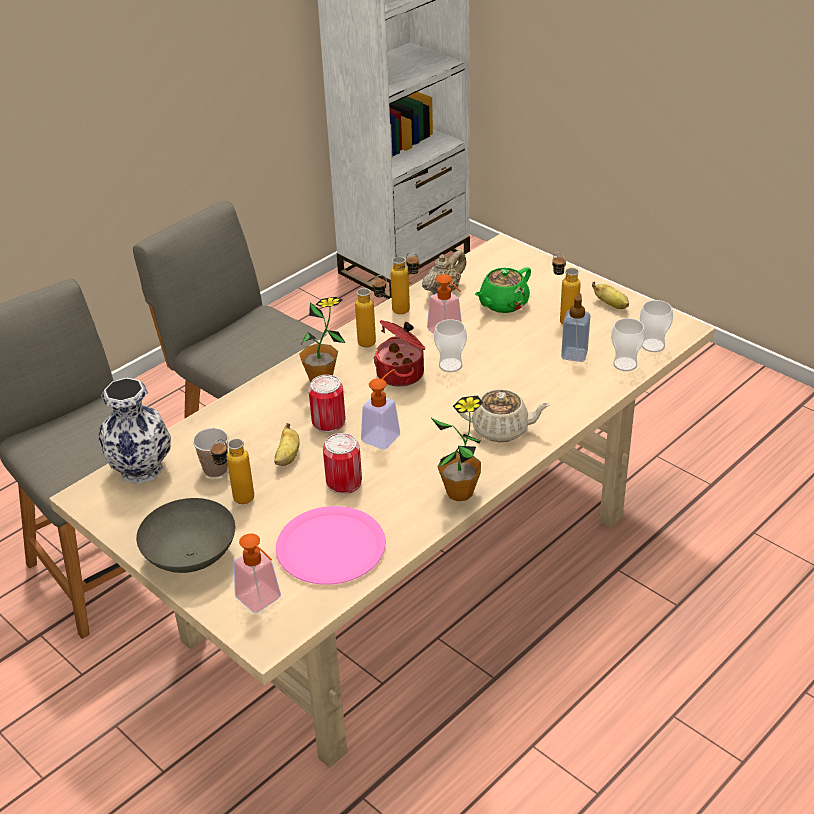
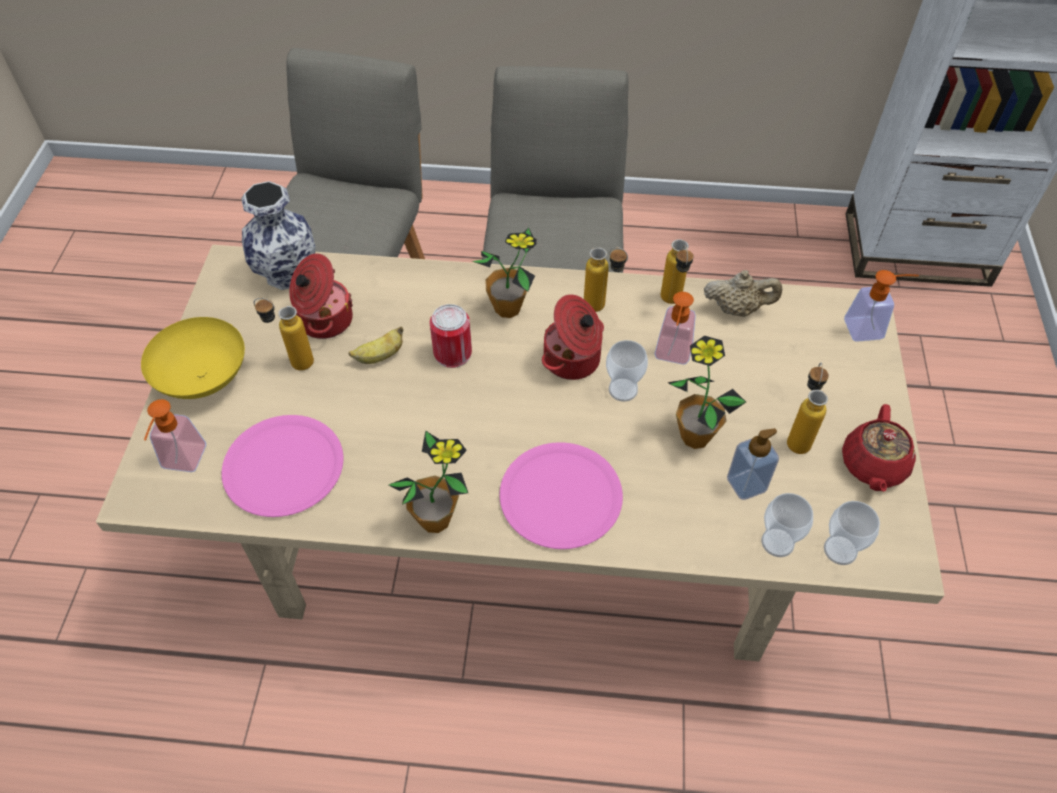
camera: 50 degrees right, 15 degrees up
grey bowl [136,498,235,573] -> yellow bowl [141,317,245,399]
cup [193,428,228,478] -> cooking pot [289,253,353,339]
can [323,433,362,494] -> none
soap dispenser [361,369,400,450] -> soap dispenser moved to [844,270,919,342]
beige teapot [459,389,551,442] -> pink plate [500,442,623,549]
green teapot [475,267,531,313] -> none
banana [592,282,629,309] -> red teapot [842,404,916,492]
none -> potted plant [668,336,746,449]

